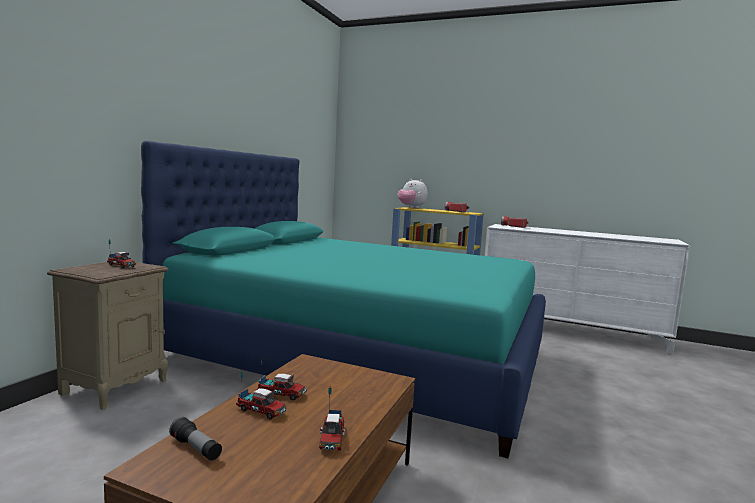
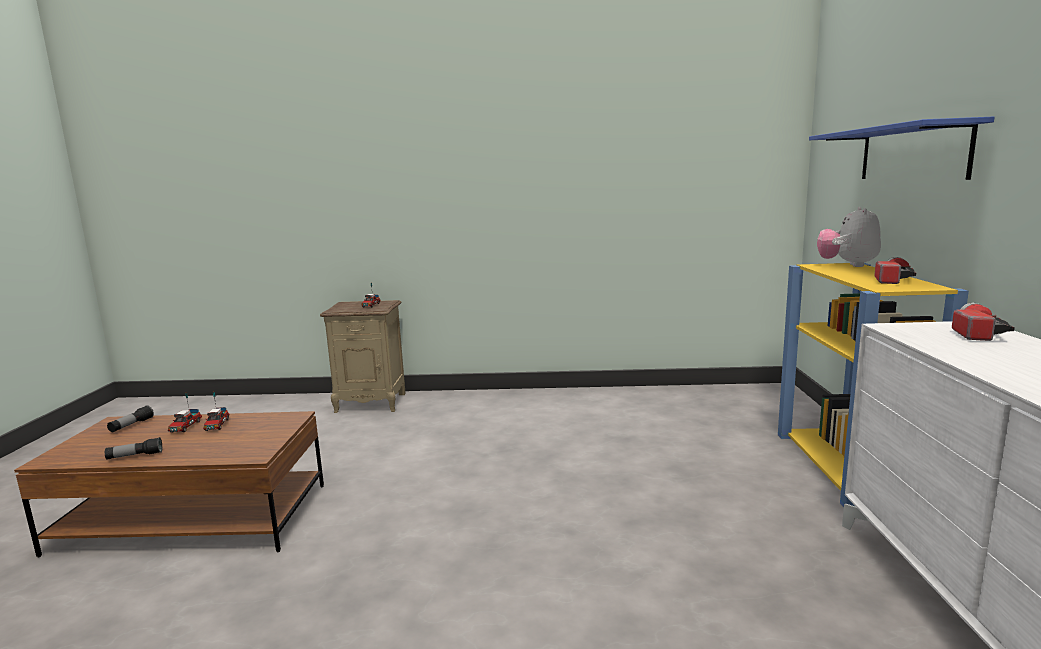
camera: 70 degrees right, 5 degrees up
turquoise bed [141,141,546,458] -> none
toy truck [319,388,345,450] -> flashlight [105,437,162,460]
none -> blue shelf [809,116,995,180]

